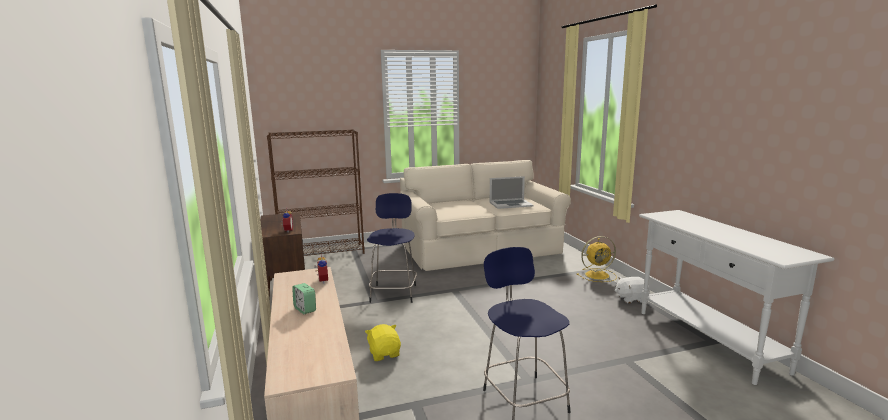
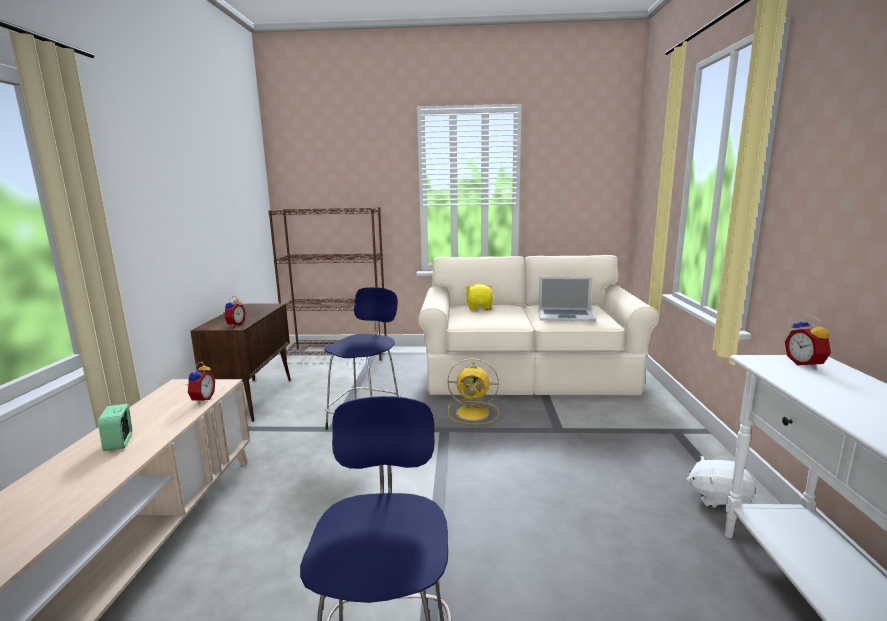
camera: 20 degrees right, 0 degrees up
yellow plush toy [365,324,401,361] -> yellow plush toy moved to [465,284,493,310]
yellow fan [577,236,617,282] -> yellow fan moved to [448,358,499,425]
none -> alarm clock [785,316,831,369]

